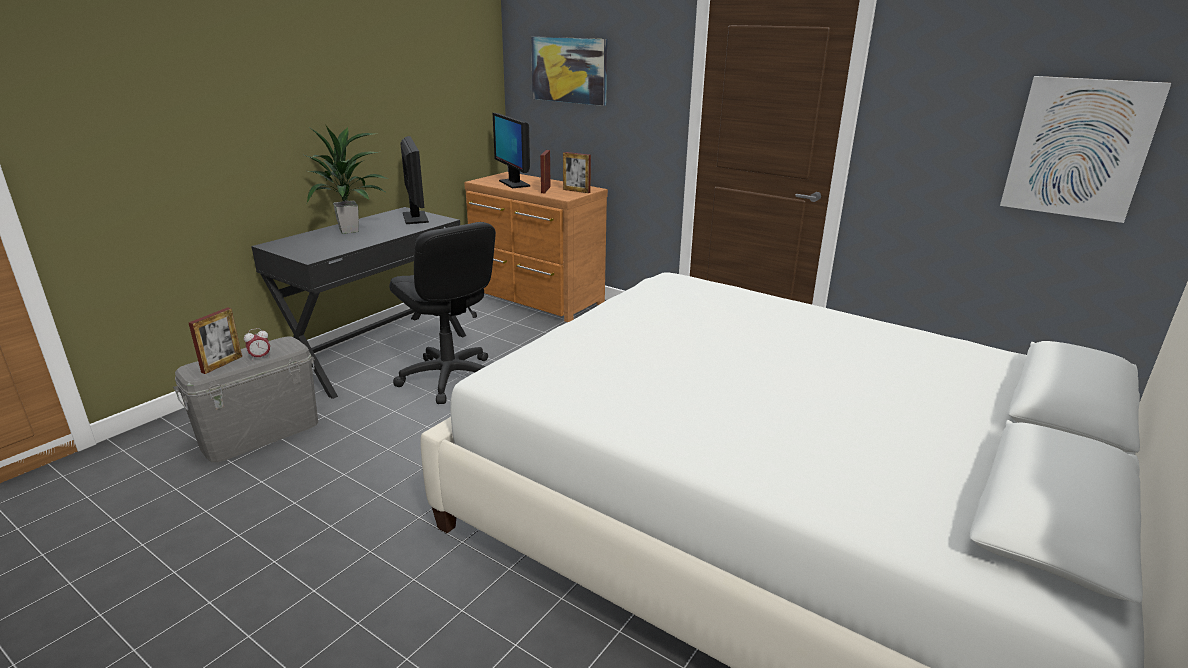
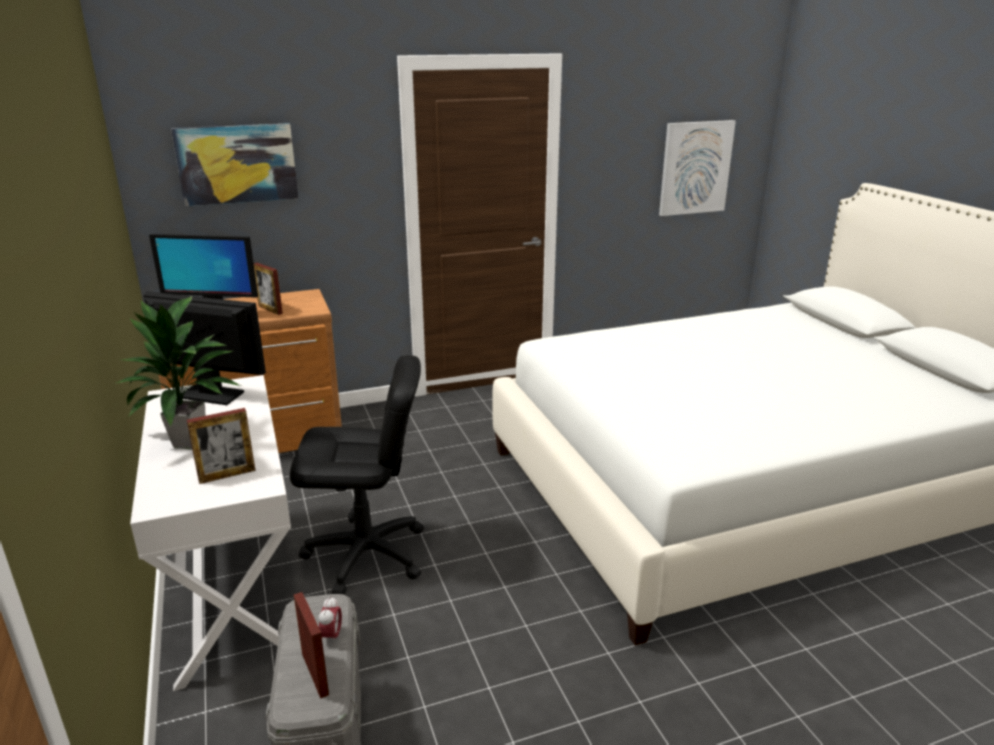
camera: 55 degrees left, 0 degrees up
black desk [251,207,466,399] -> white desk [130,375,291,691]
picture frame [563,152,591,193] -> picture frame moved to [187,408,256,484]

